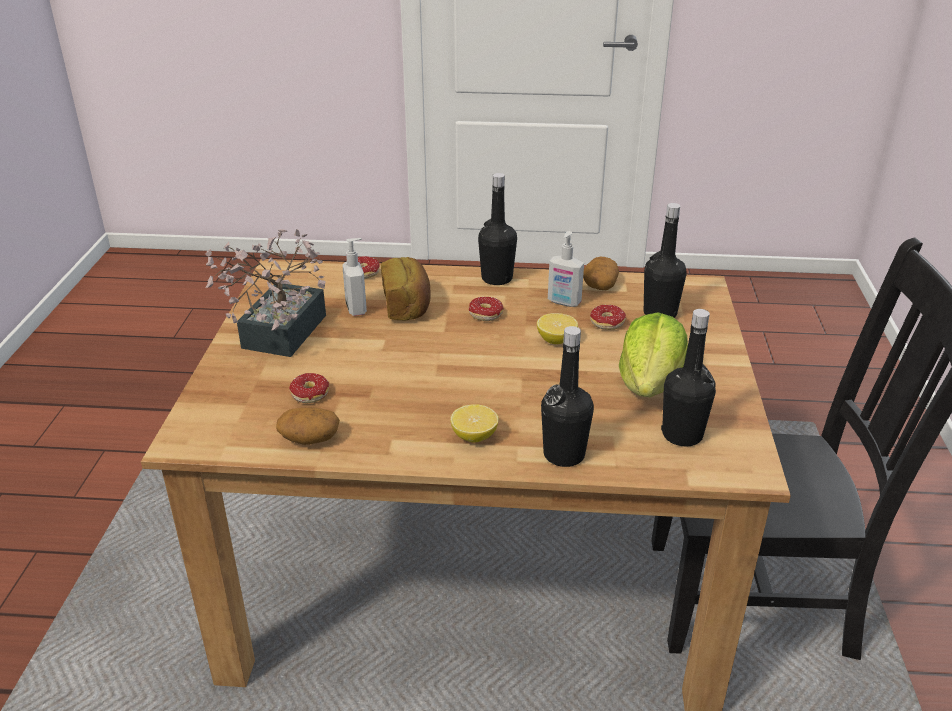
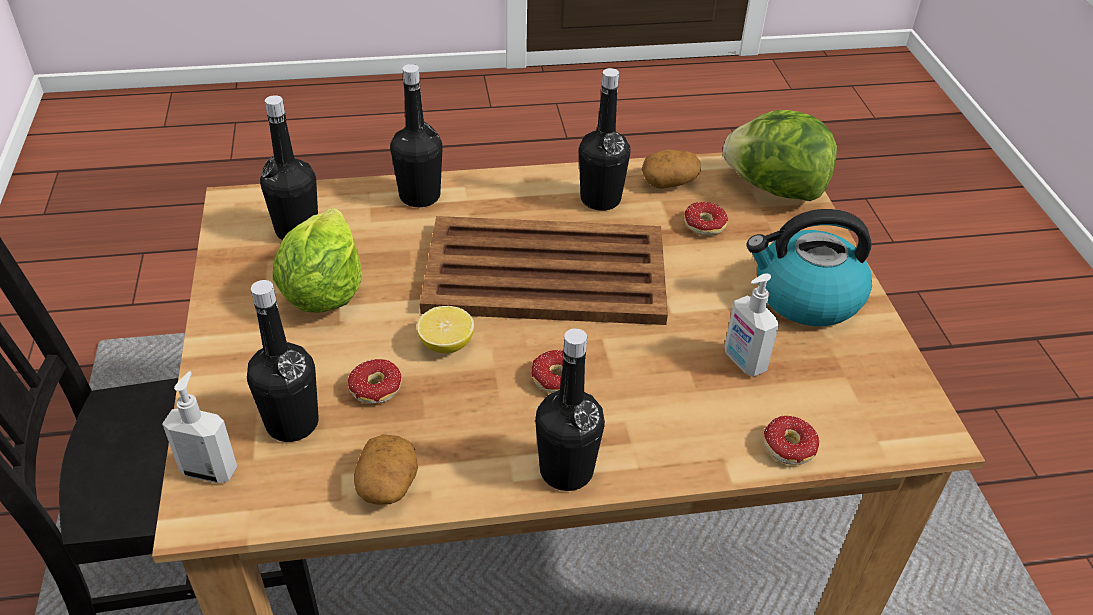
camera: 165 degrees right, 10 degrees up
potted plant [205,229,326,357] -> kettle [747,209,872,326]
bread [381,257,431,321] -> none
lemon [450,404,499,443] -> none
soap dispenser [548,231,584,307] -> soap dispenser moved to [162,371,237,483]
none -> brown tray [420,216,668,325]
none -> black bottle [579,68,630,211]
none -> lettuce [723,110,837,201]

